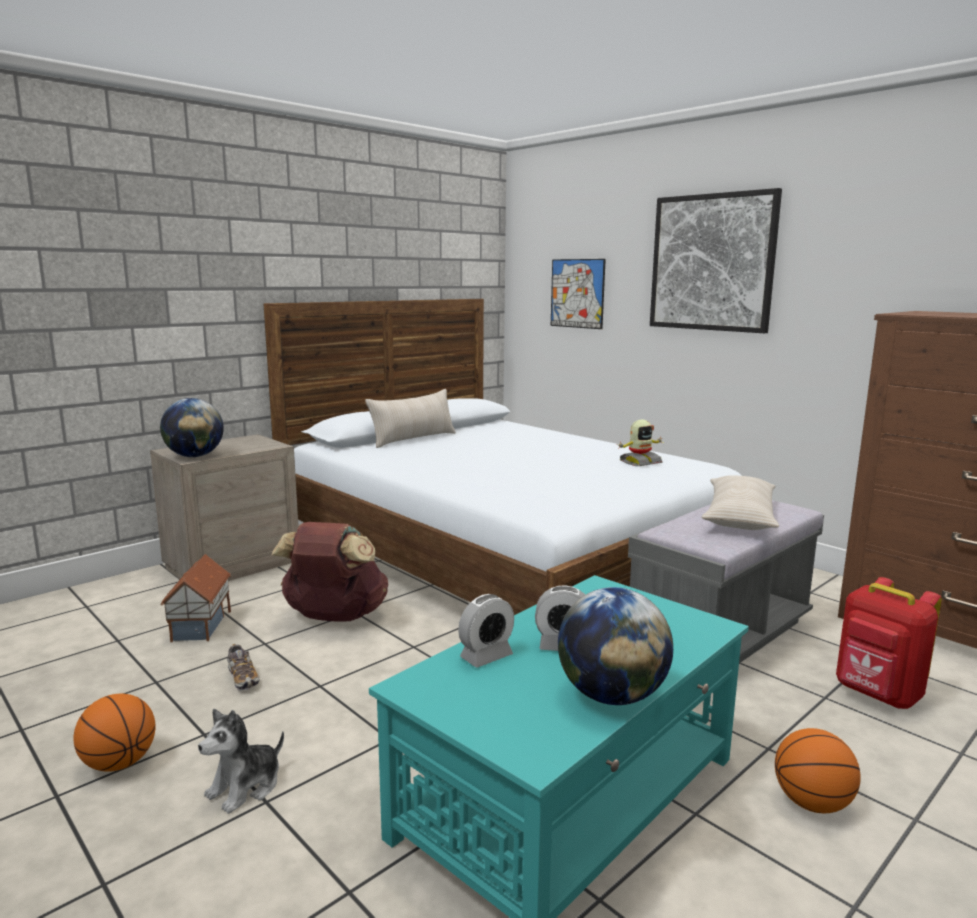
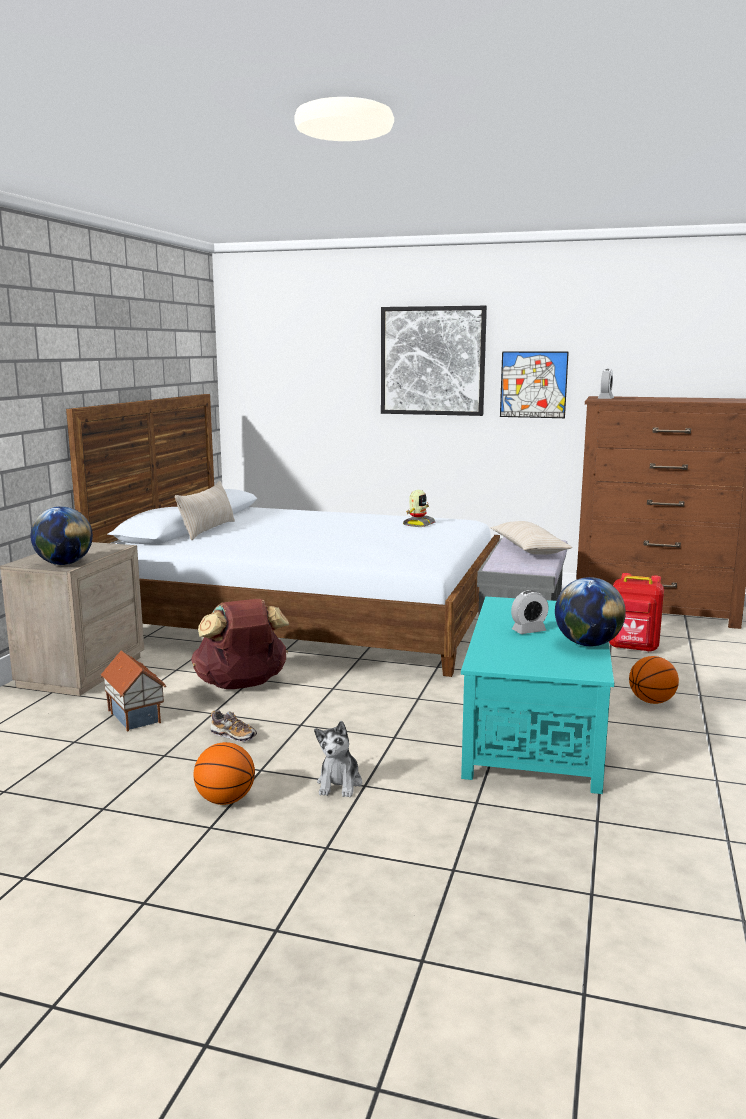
camera: 30 degrees left, 0 degrees up
alarm clock [458,594,514,667] -> alarm clock moved to [598,369,614,399]
picture [551,259,606,329] -> picture moved to [500,352,569,418]

